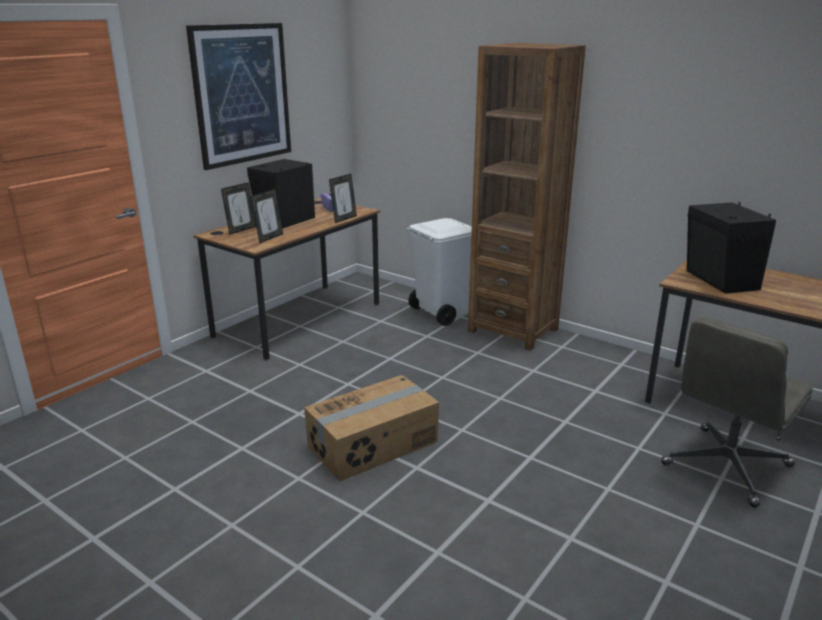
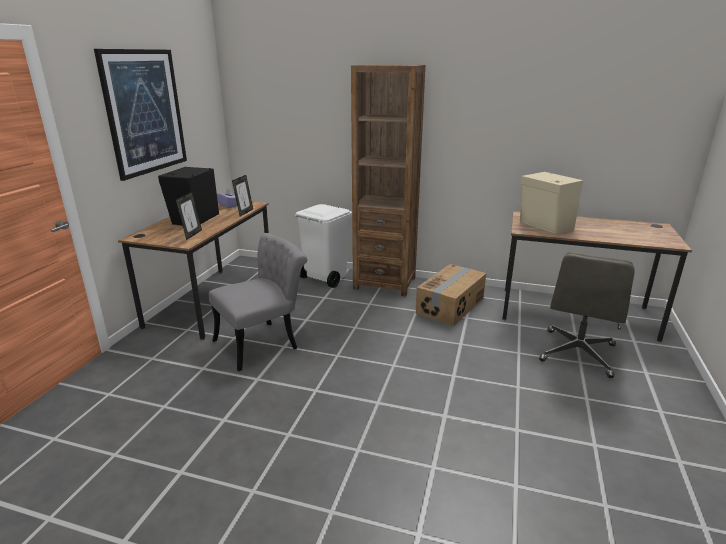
camera: 20 degrees left, 0 degrees up
picture frame [221,182,256,235] -> none
cardboard box [304,375,439,481] -> cardboard box moved to [416,264,486,326]
black speaker [687,202,776,294] -> beige speaker [520,171,583,235]
none -> grey chair [209,233,307,372]

